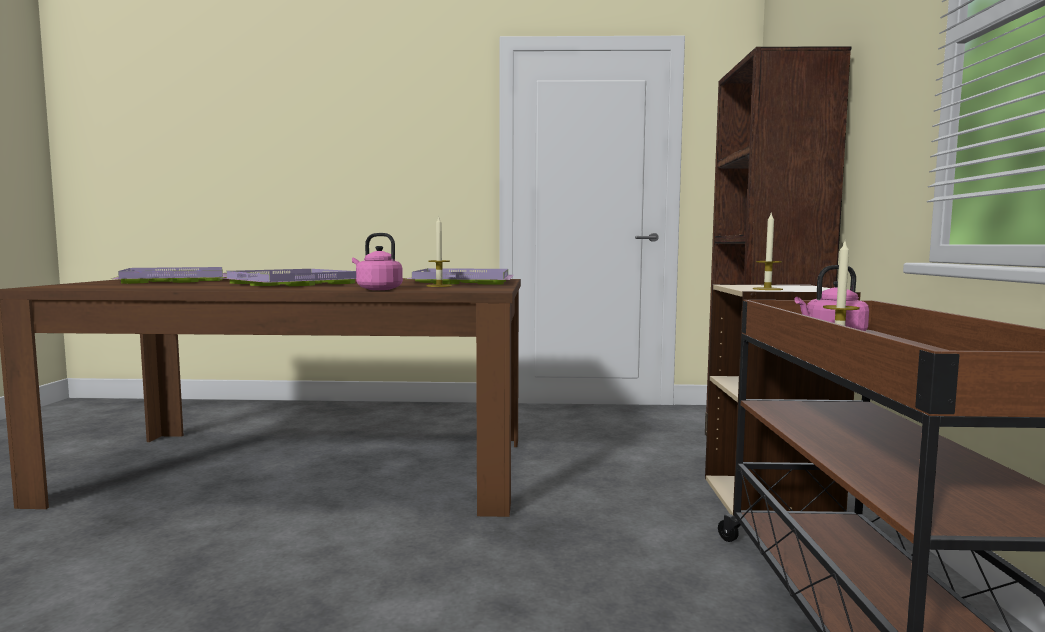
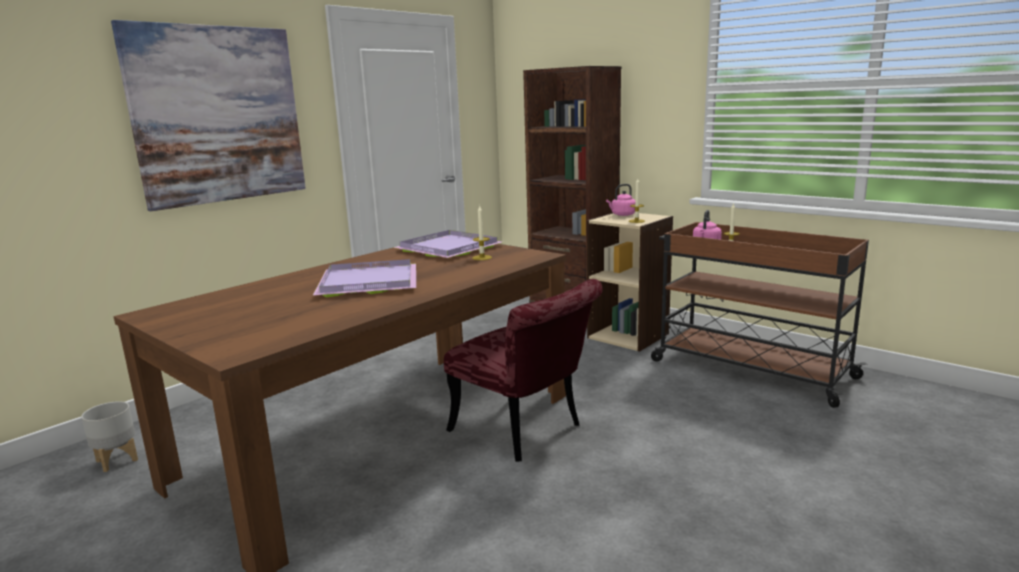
camera: 50 degrees left, 10 degrees up
purple tray [111,267,227,284] -> none
pink kettle [352,233,403,290] -> pink kettle moved to [606,184,635,216]
none -> grey planter [81,401,138,472]
none -> picture [111,20,306,211]
none -> red chair [444,279,602,462]

